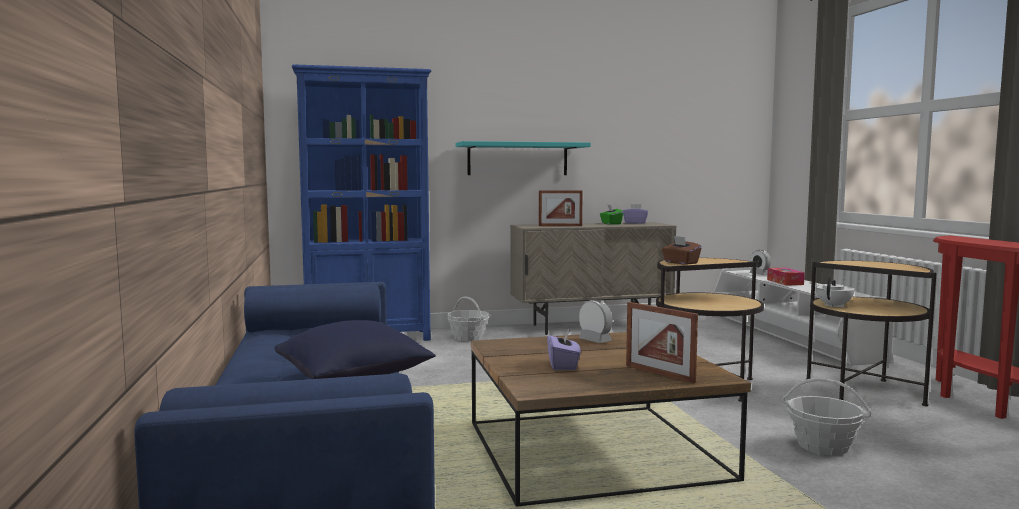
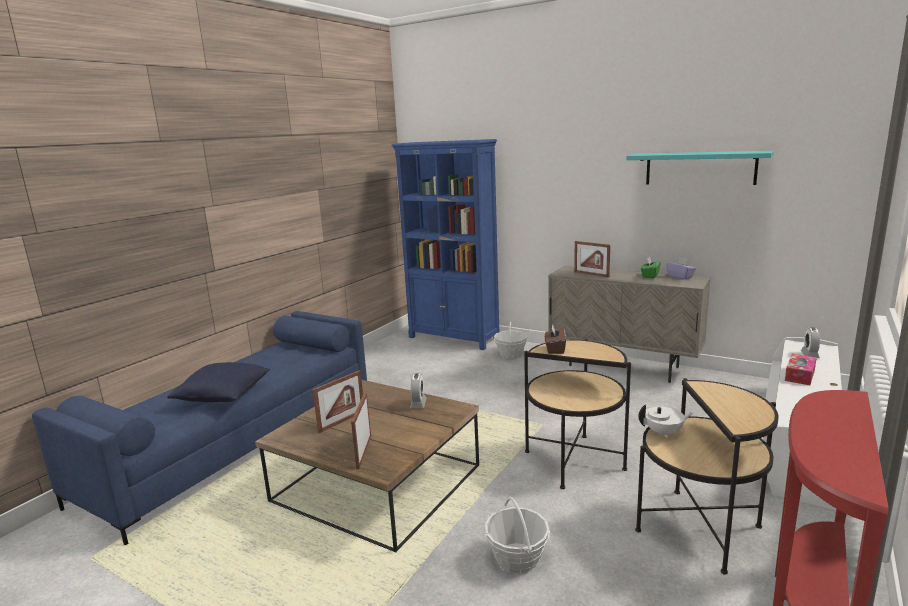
camera: 45 degrees right, 10 degrees up
turquoise shelf [456,141,591,175] -> turquoise shelf moved to [626,151,774,185]
purple tissue box [547,327,581,370] -> picture frame [313,370,363,433]

